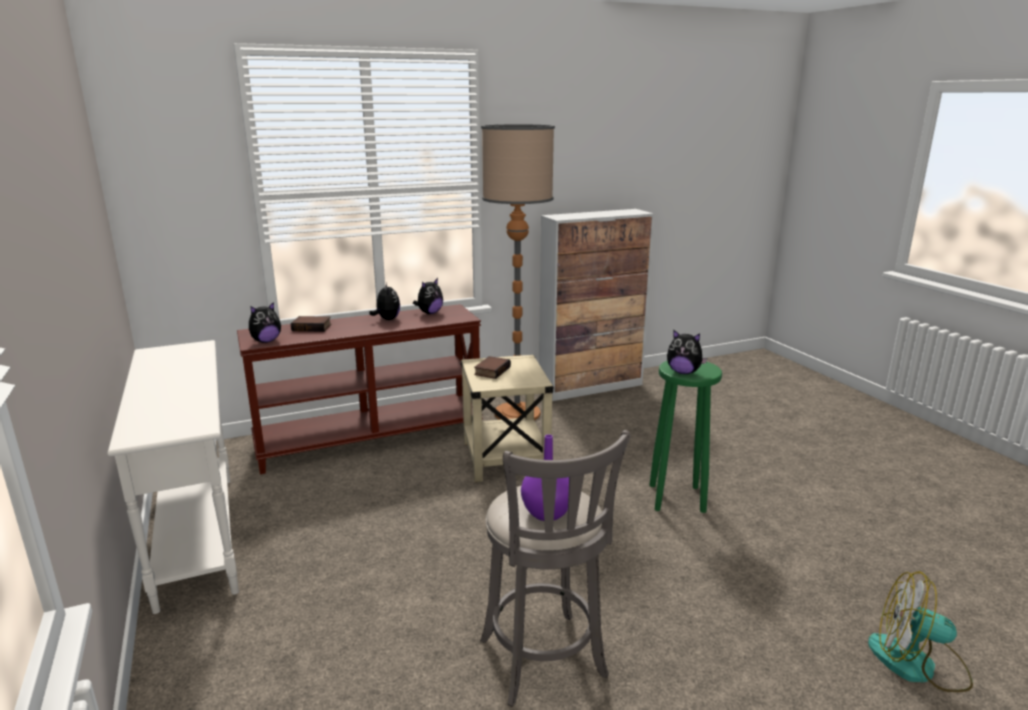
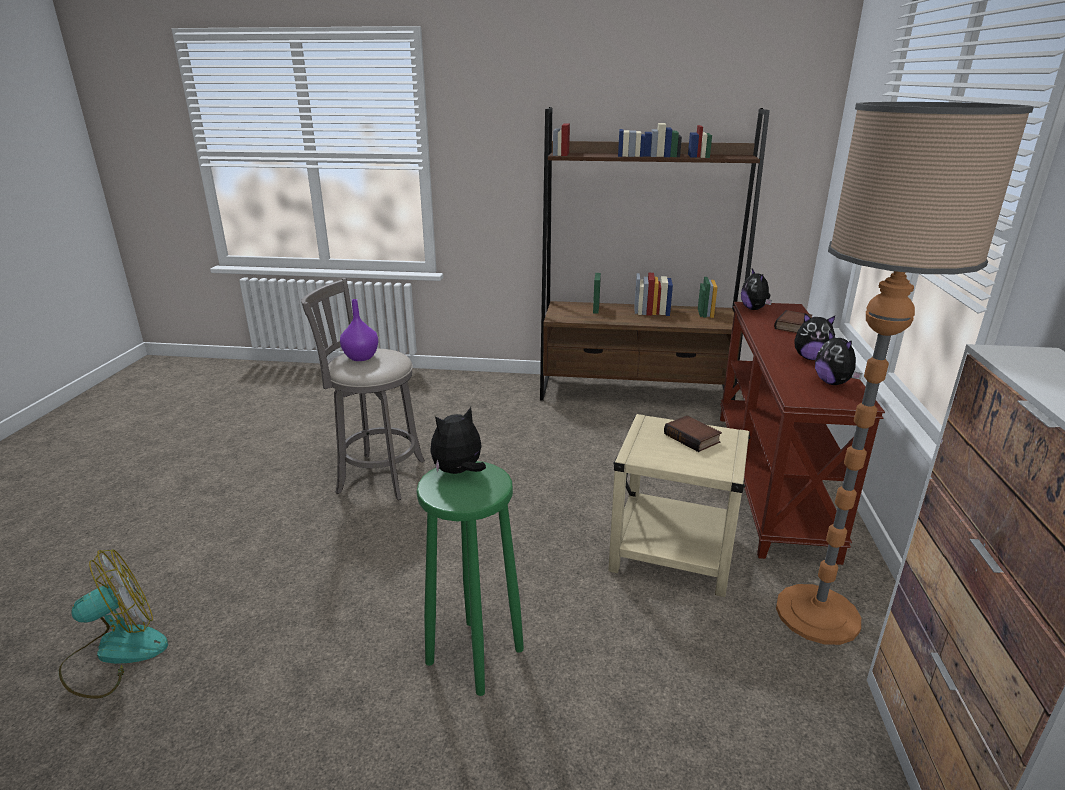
camera: 120 degrees right, 5 degrees up
white console table [107,340,239,614] -> brown bookcase [540,107,770,401]

